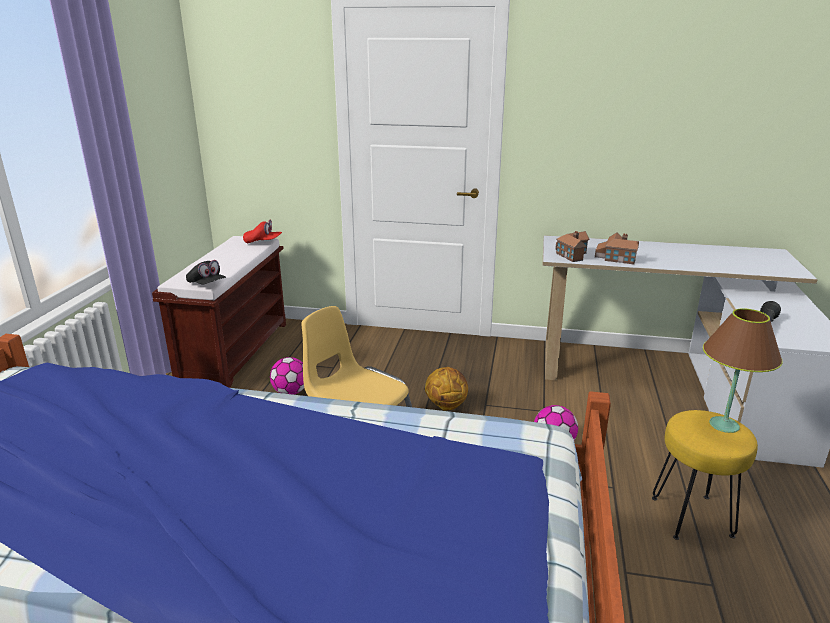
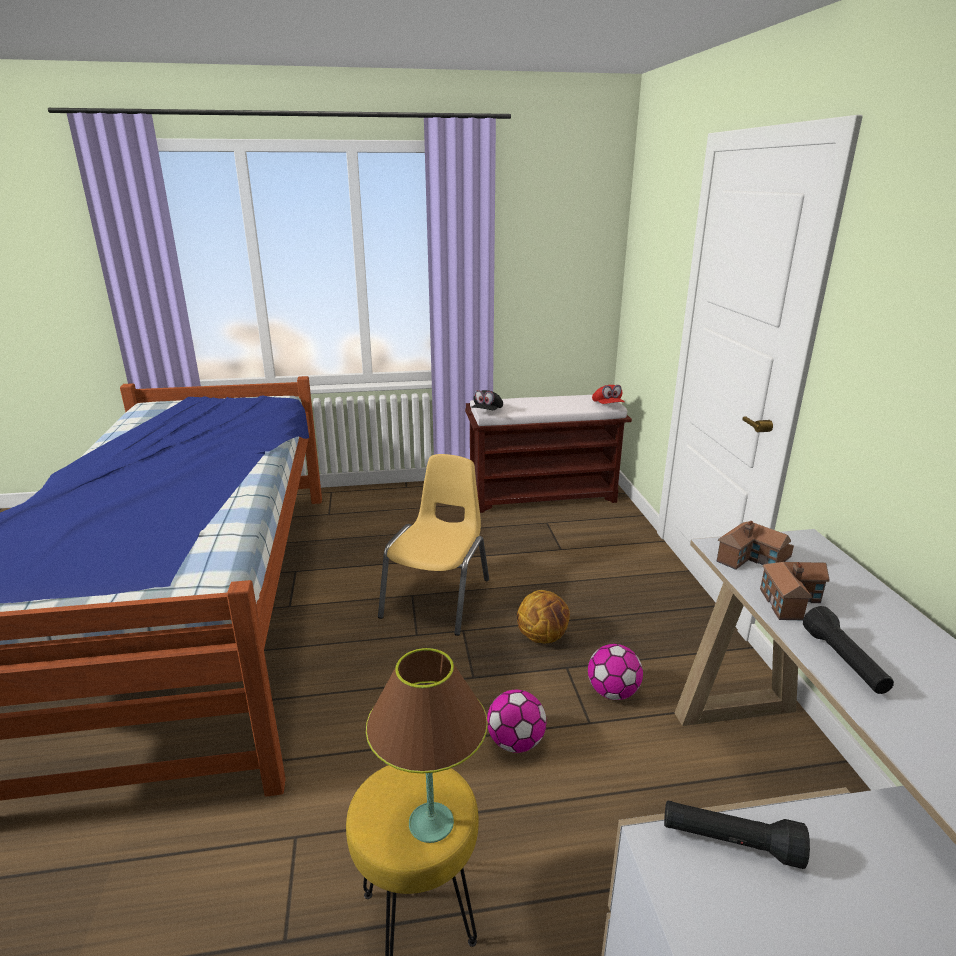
camera: 70 degrees right, 0 degrees up
football [270,357,304,395] -> football moved to [588,644,643,700]
none -> black flashlight [803,606,894,694]

